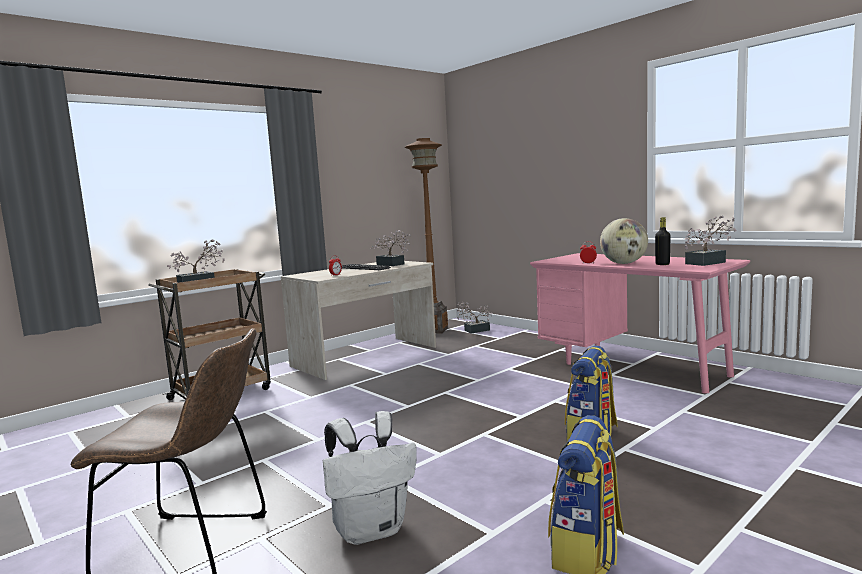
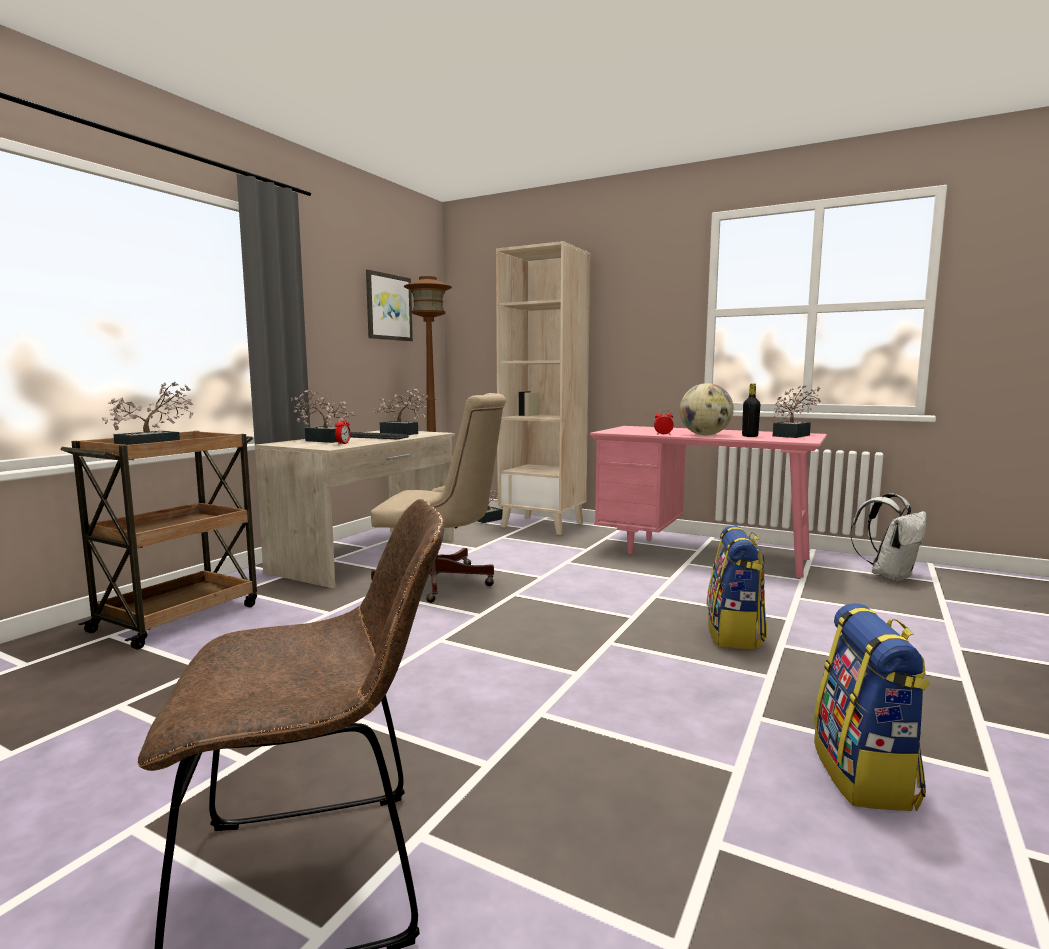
camera: 20 degrees left, 0 degrees up
white backpack [323,411,417,545] -> white backpack moved to [850,493,926,582]
none -> potted plant [291,389,355,443]
none -> picture [366,270,413,341]
none -> beige office chair [370,393,506,603]
none -> beige bookcase [496,241,590,535]

